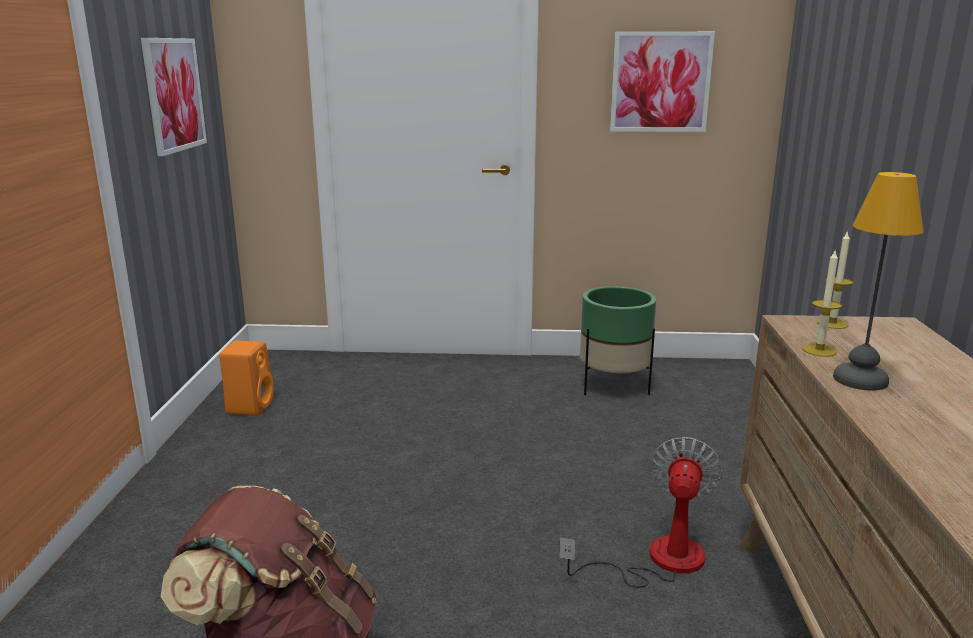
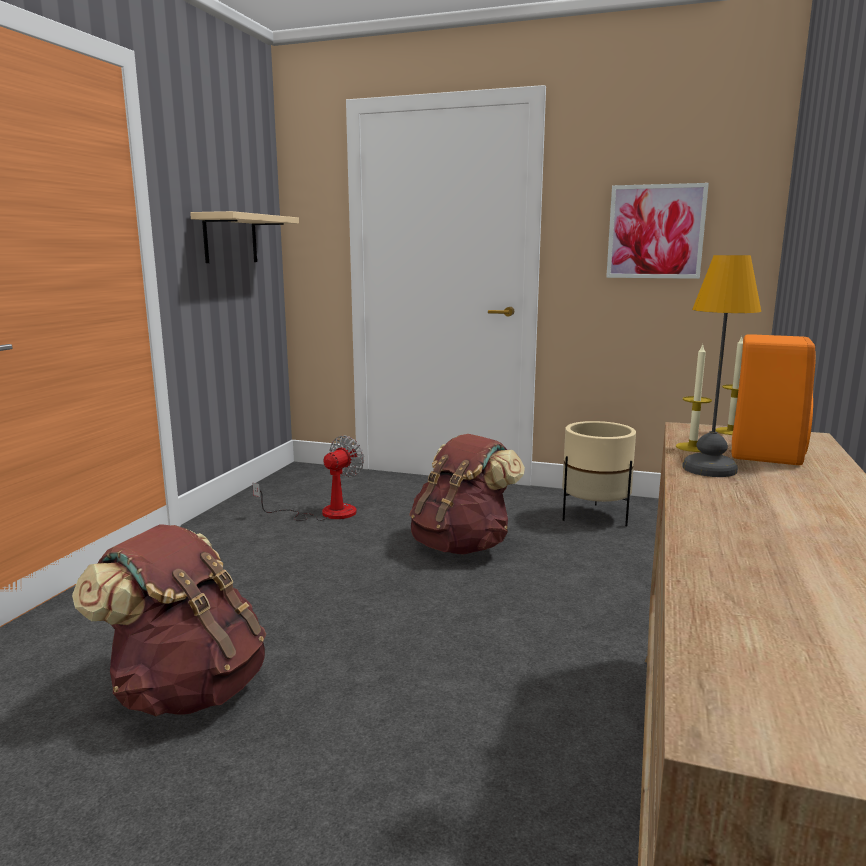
camera: 15 degrees right, 5 degrees down
picture [141,38,207,156] -> beige shelf [190,211,299,263]
orange speaker [219,341,274,416] -> orange speaker moved to [732,334,816,465]
fan [559,437,722,588] -> fan moved to [252,435,364,521]
green planter [580,286,656,395] -> beige planter [562,421,636,527]
none -> brown backpack [409,434,525,555]

